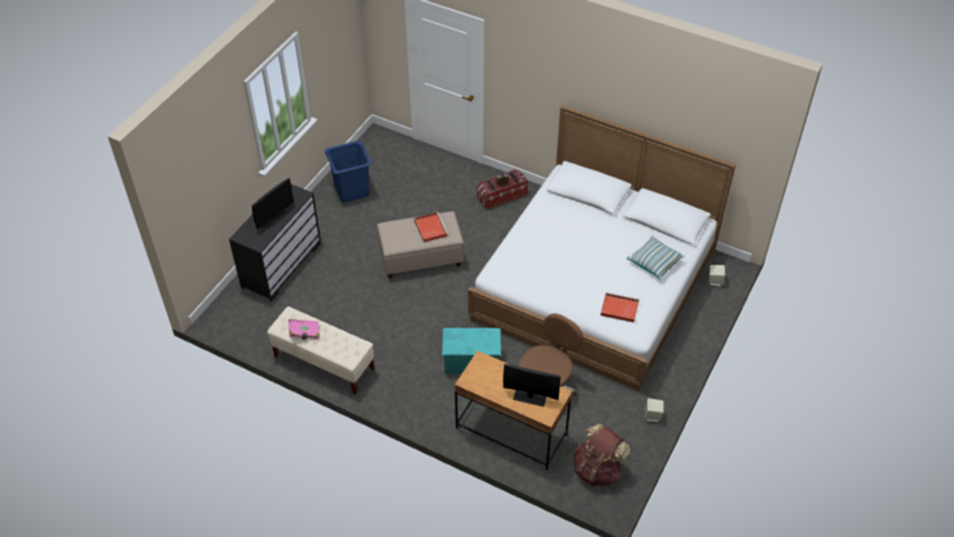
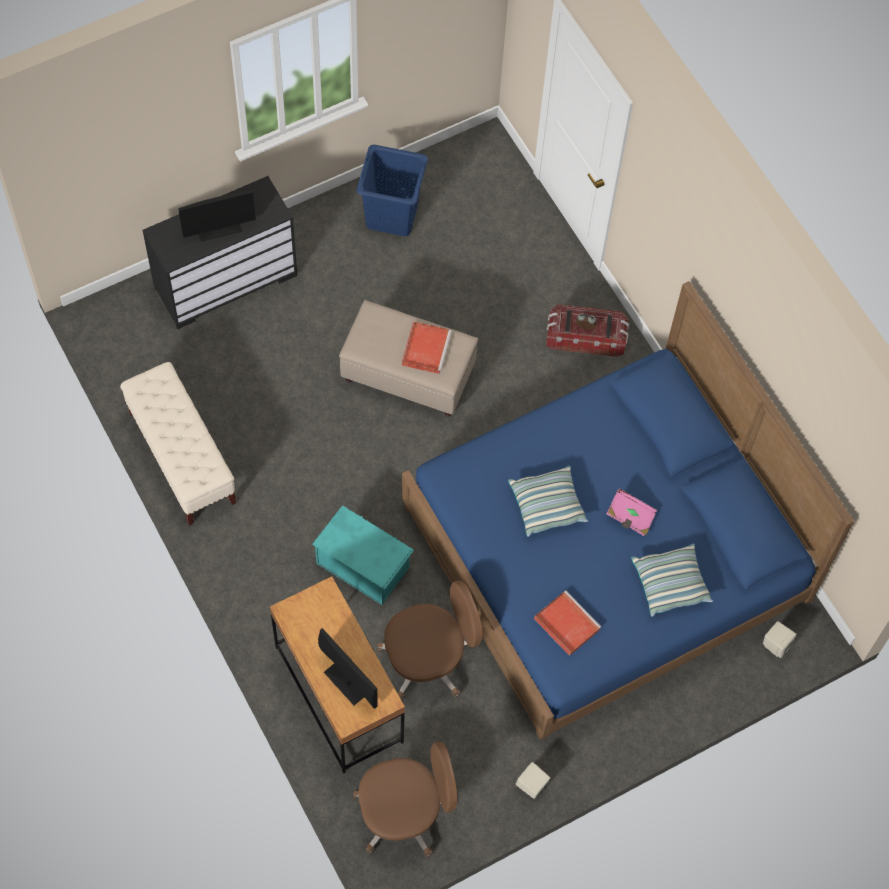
camera: 30 degrees right, 15 degrees up
pink book [289,319,320,339] -> pink book moved to [607,488,657,536]
white bed [468,105,736,391] -> blue bed [402,281,854,740]
brown backpack [574,424,630,486] -> brown office chair [353,741,457,857]
none -> pillow [508,466,588,537]

